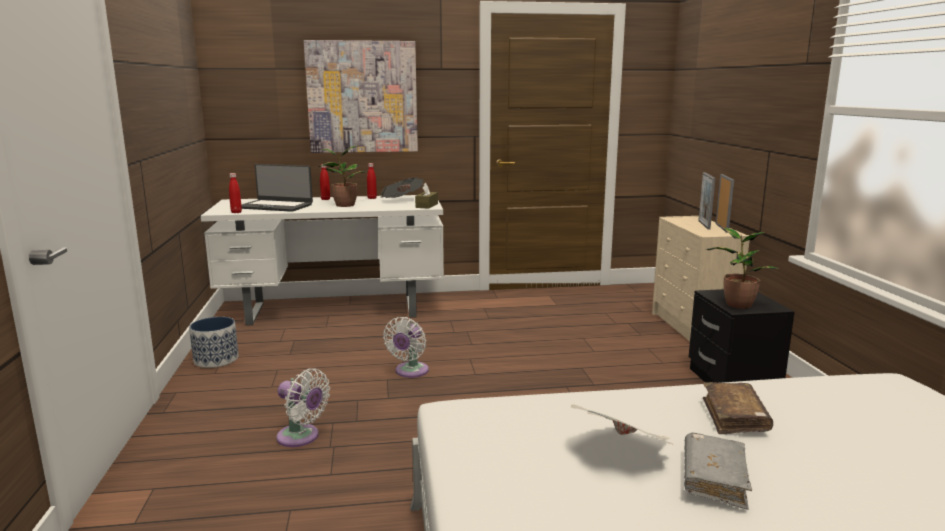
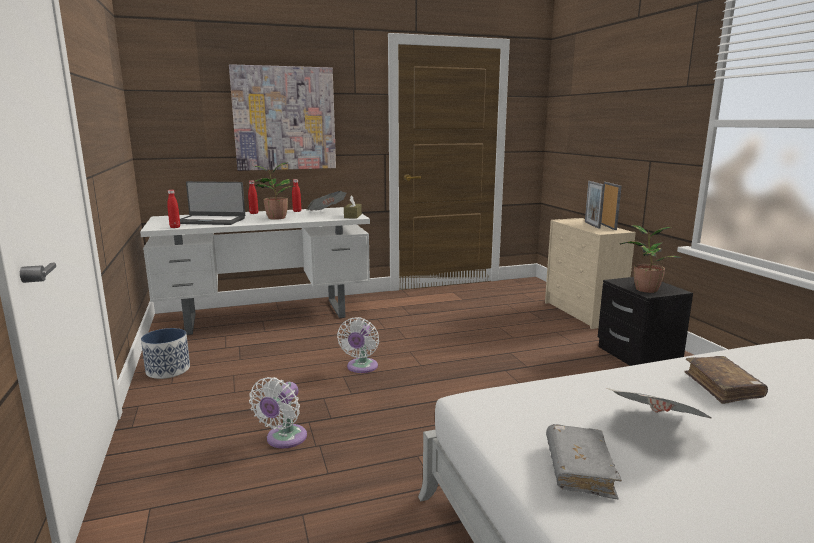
camera: 10 degrees left, 0 degrees up
white fan [276,368,330,447] -> white fan turned 90 degrees clockwise [249,377,307,448]
grey book [684,433,752,510] -> grey book moved to [546,424,622,499]

